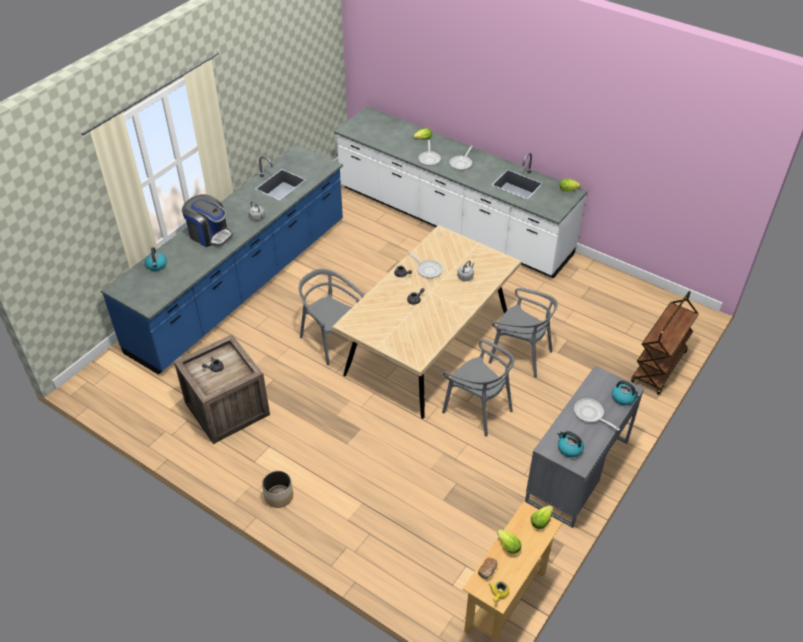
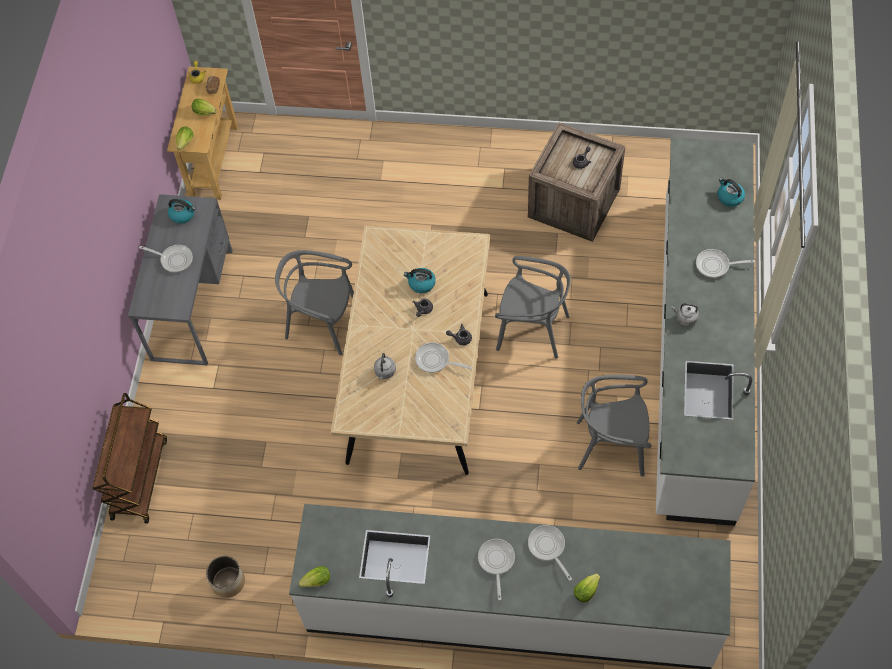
camera: 155 degrees right, 15 degrees up
blue counter [101,145,343,375] -> white counter [656,137,755,526]
coffee machine [182,194,233,247] -> frying pan [696,249,755,278]
planter [262,471,293,508] -> planter moved to [206,556,245,598]
grey chair [488,288,558,378] -> grey chair moved to [577,375,652,477]
kettle [612,381,641,405] -> kettle moved to [404,268,436,293]

